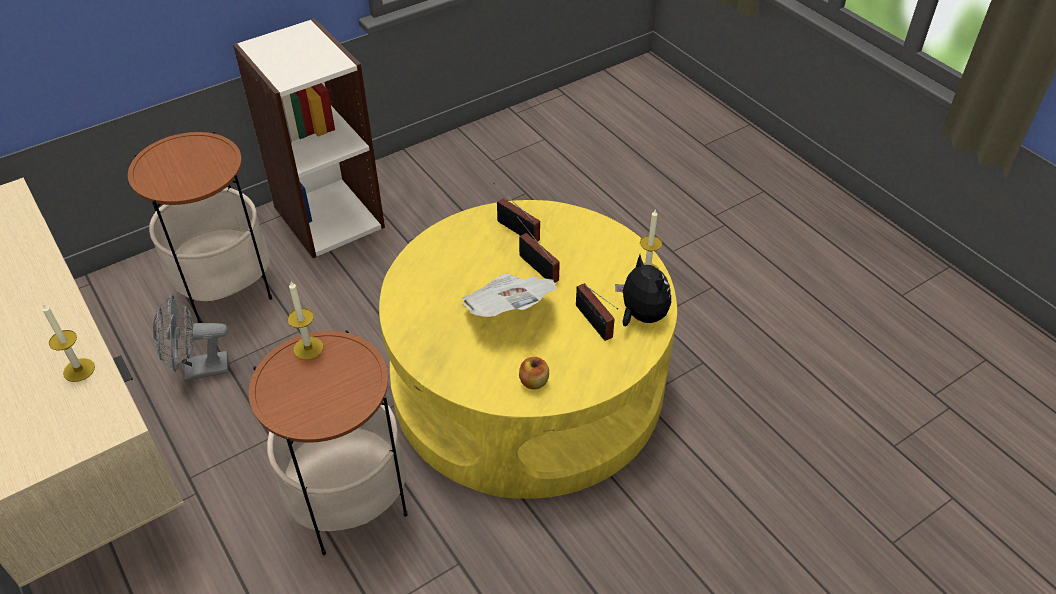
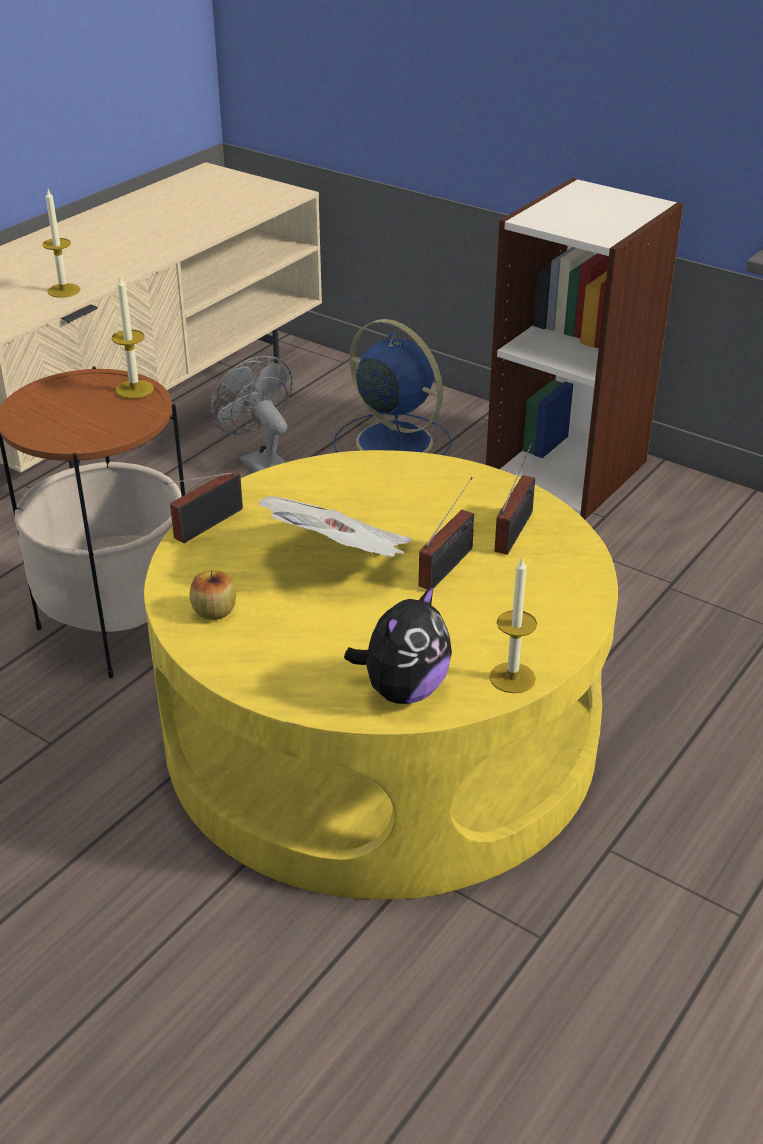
camera: 70 degrees right, 10 degrees down
side table [128,131,272,323] -> blue fan [333,319,452,455]
radio [576,283,618,341] -> radio moved to [165,470,243,543]

